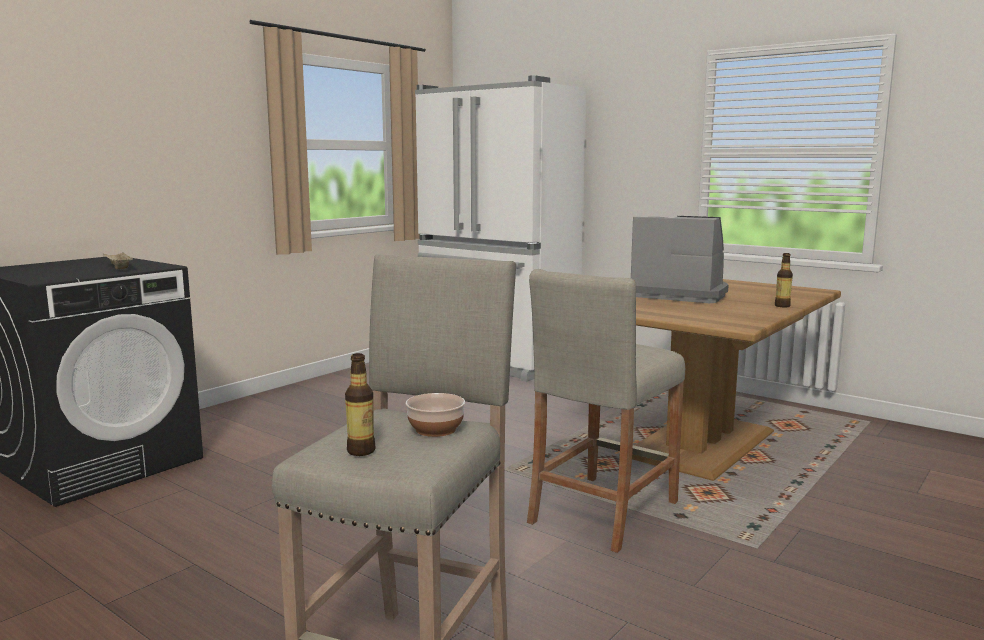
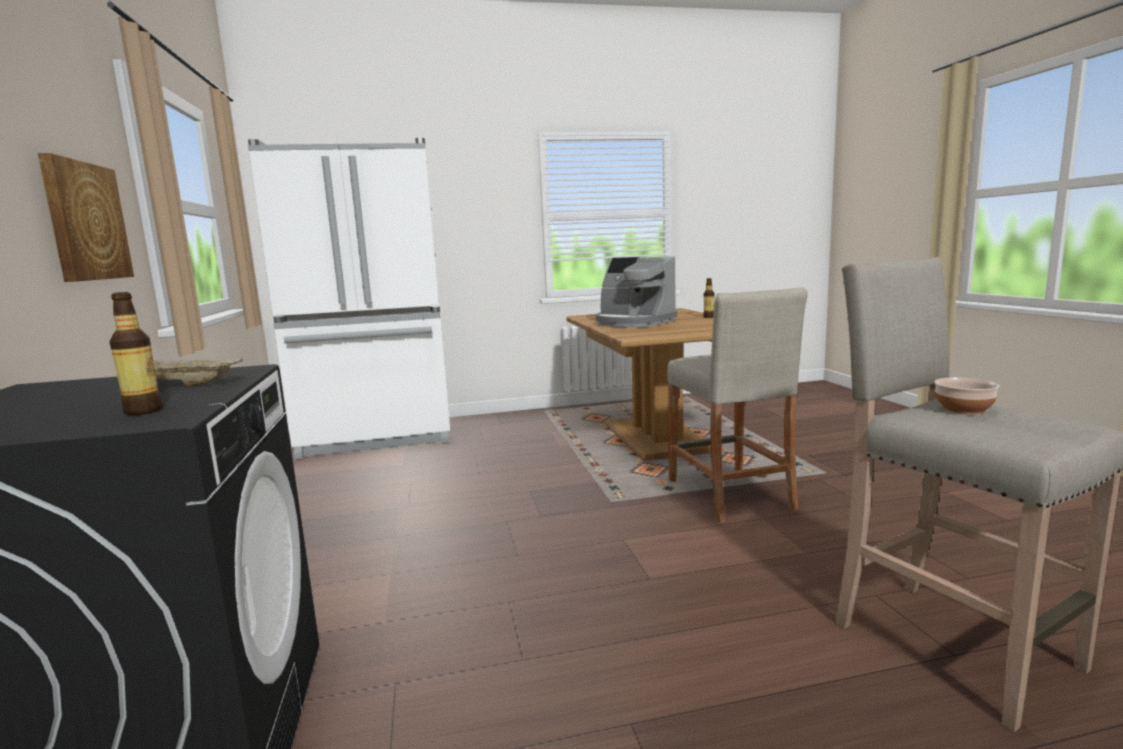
camera: 50 degrees left, 0 degrees up
bottle [345,353,375,456] -> bottle moved to [110,292,163,415]
coffee machine [631,216,728,303] -> coffee machine turned 120 degrees counterclockwise [596,256,677,328]
none -> picture [38,153,134,282]

